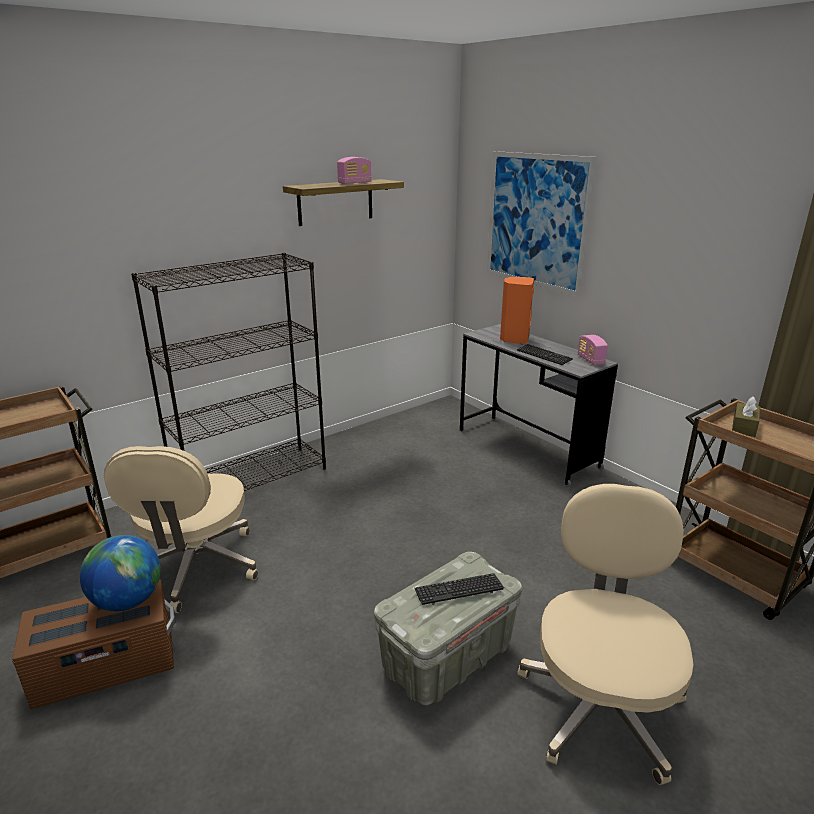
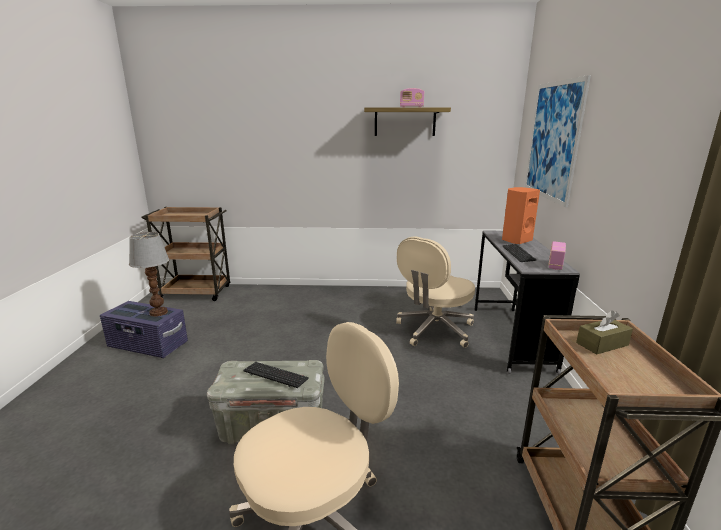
camera: 40 degrees right, 5 degrees down
brown storage box [12,580,176,709] -> purple storage box [100,301,188,358]
globe [80,535,161,611] -> table lamp [129,232,169,317]
beige office chair [104,446,258,613] -> beige office chair moved to [396,236,475,348]
black bookcase [131,253,326,491] -> none

